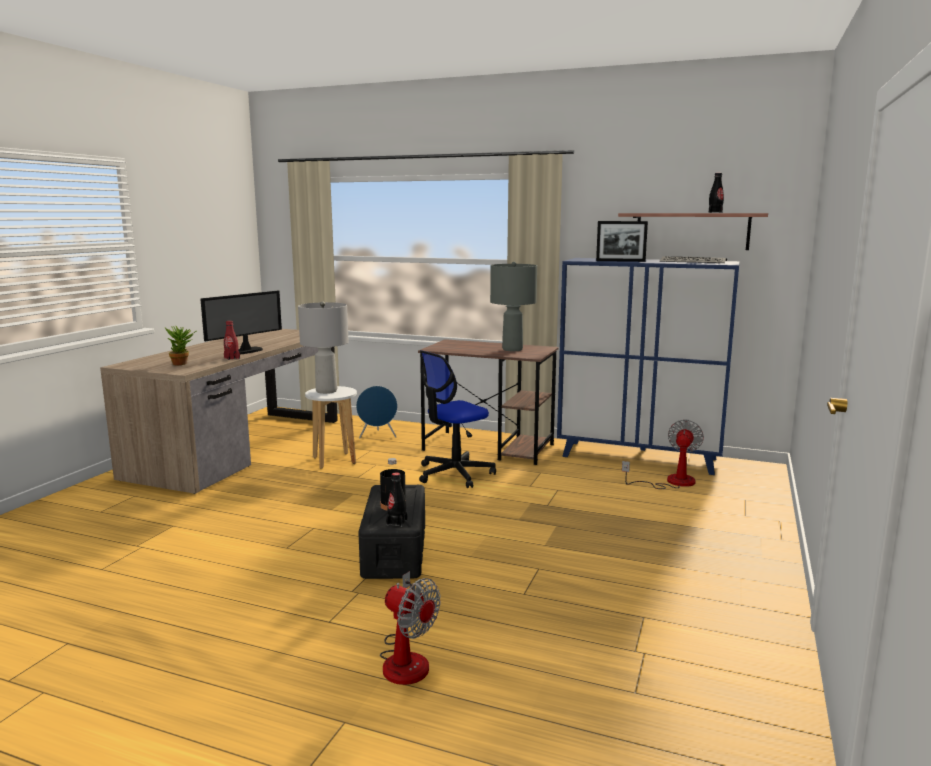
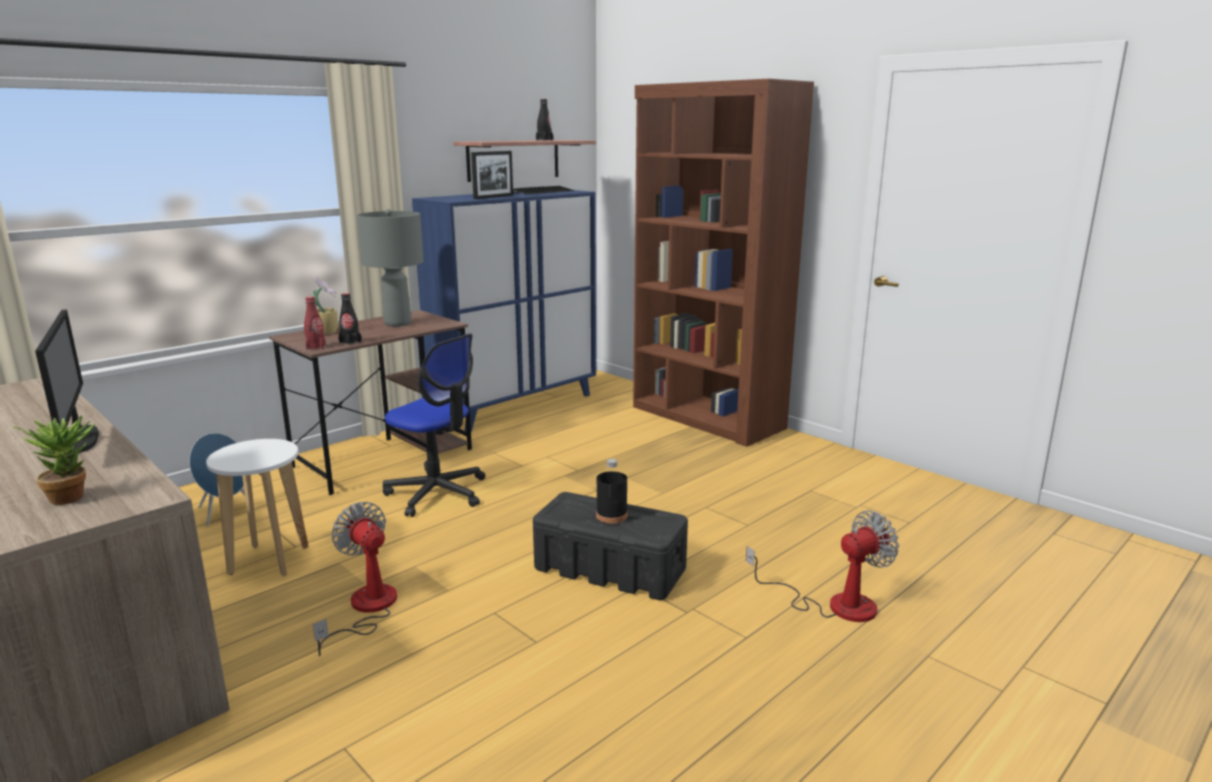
camera: 65 degrees left, 5 degrees up
red bottle [224,321,240,360] -> red bottle moved to [304,297,326,350]
grey table lamp [298,301,349,394] -> none
black bottle [386,473,407,527] -> black bottle moved to [339,293,362,345]
office chair [419,350,496,488] -> office chair turned 45 degrees counterclockwise [383,333,485,517]
fan [622,420,704,489] -> fan moved to [313,502,397,656]
none -> potted plant [313,275,338,335]
none -> brown bookcase [633,79,814,447]

